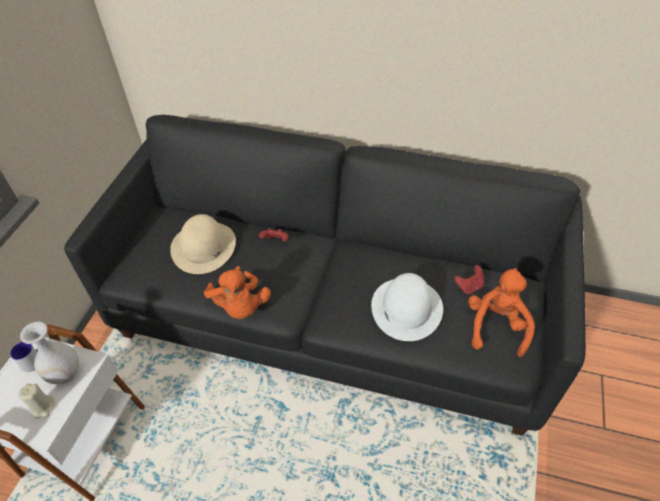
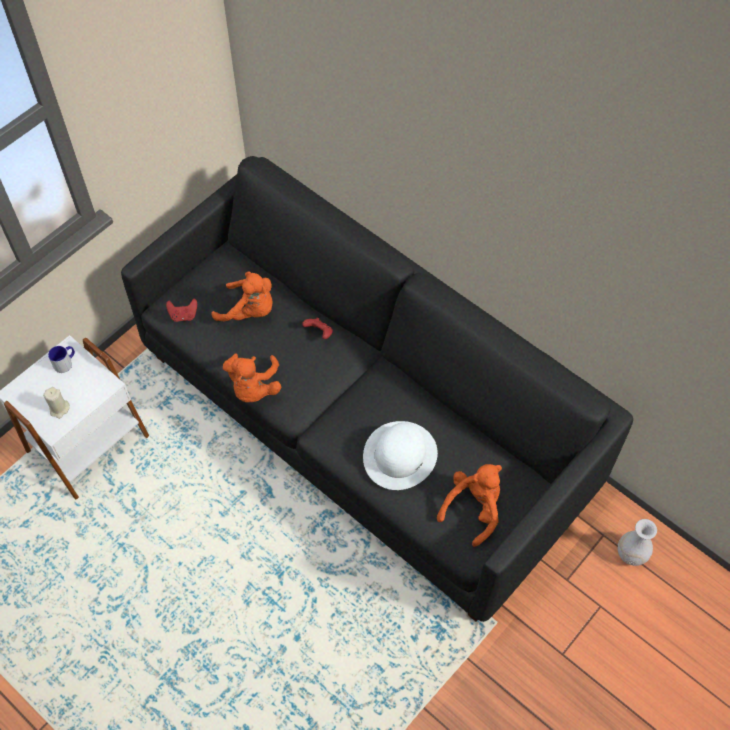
camera: 25 degrees right, 10 degrees up
white vase [20,322,79,384] -> white vase moved to [617,519,657,566]
beige hat [170,214,236,274] -> orange plush toy [211,271,272,321]
red game controller [454,265,484,294] -> red game controller moved to [166,299,197,322]

